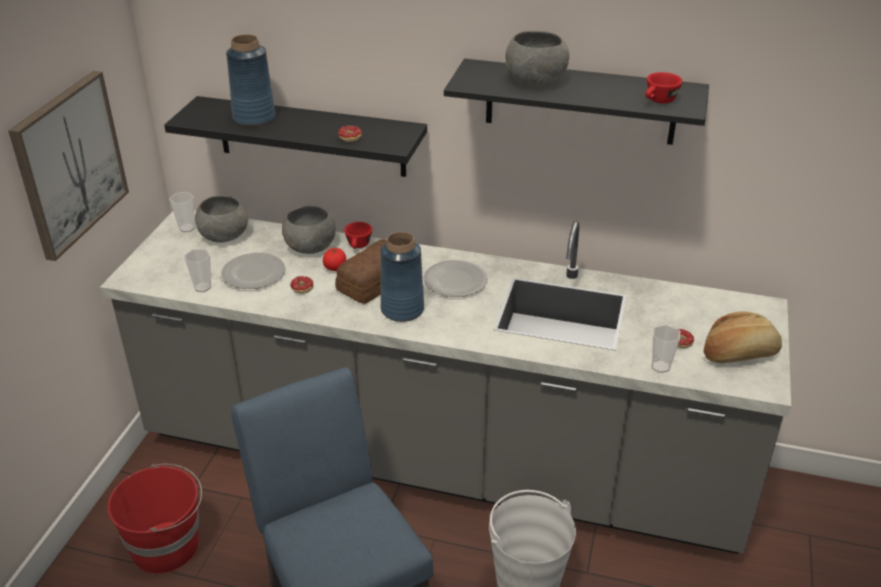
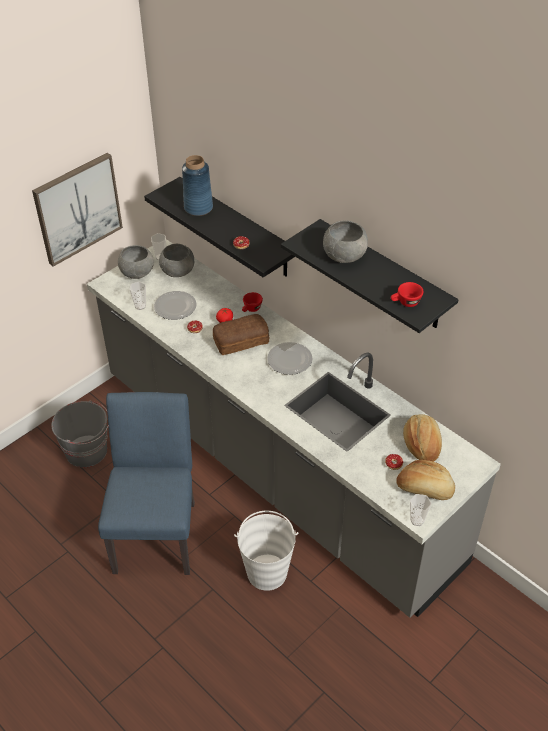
camera: 30 degrees right, 10 degrees up
red bucket [107,464,202,574] -> grey bucket [51,401,109,468]
grey bowl [282,206,336,254] -> grey bowl moved to [118,245,154,279]
blue vase [381,232,424,322] -> none
cup [652,325,680,373] -> cup moved to [410,494,431,526]
none -> bread [403,414,442,462]

